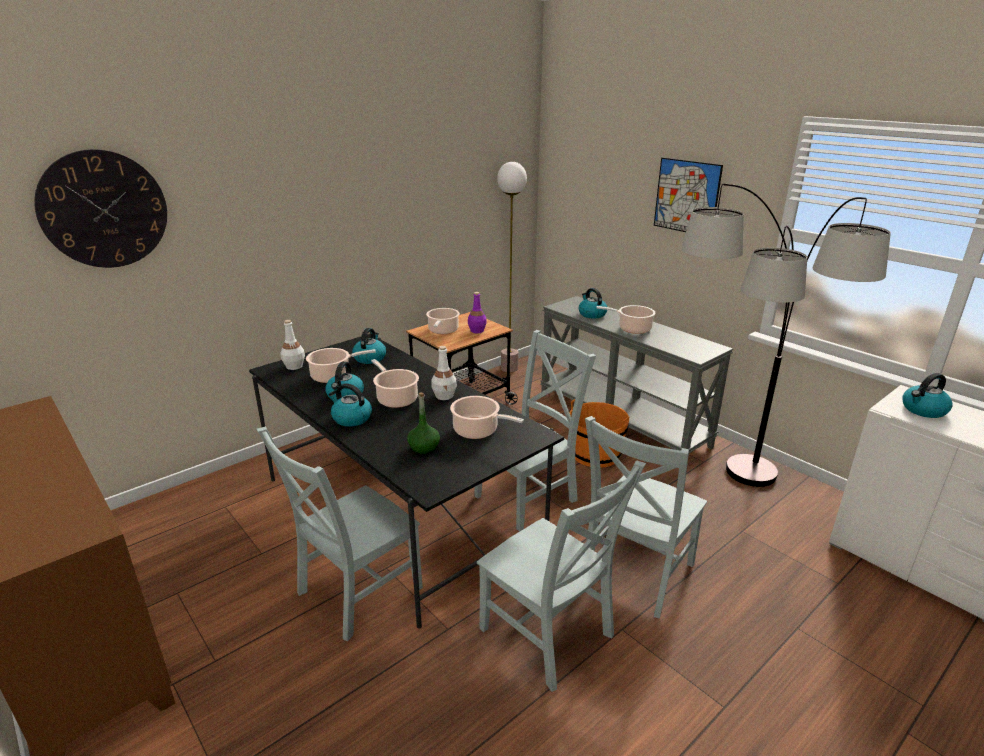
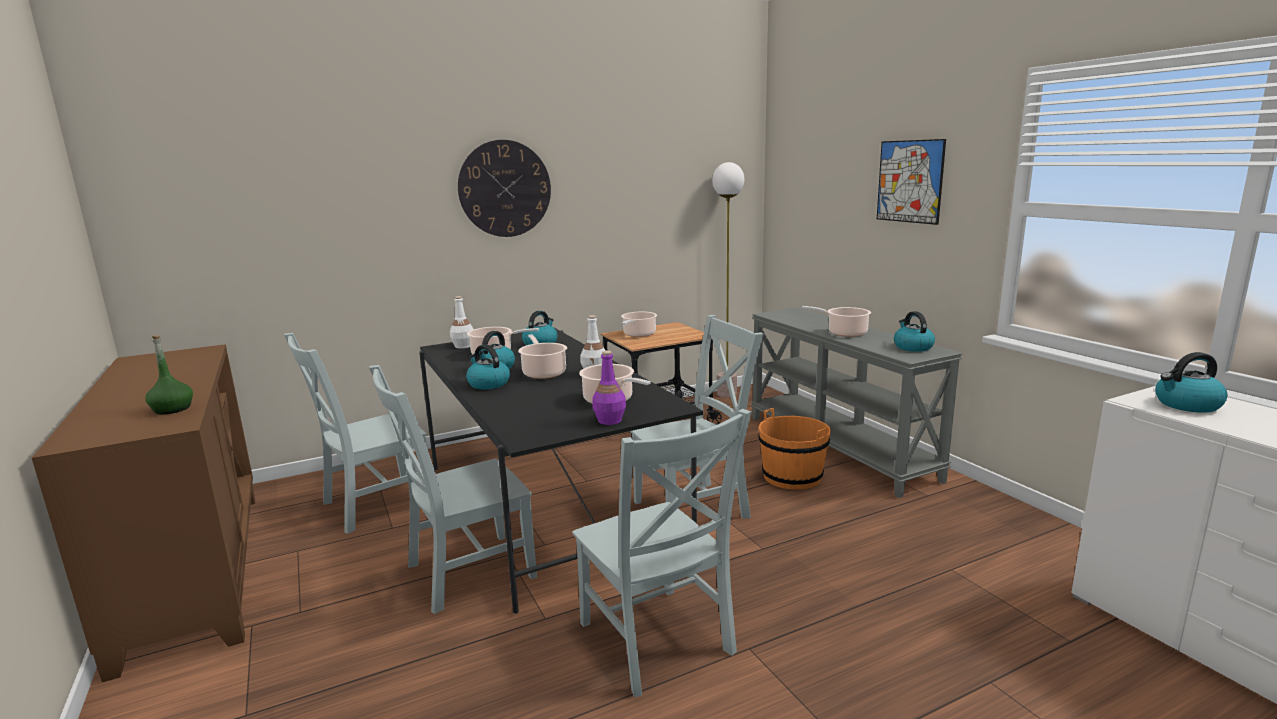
camera: 15 degrees right, 10 degrees down
wall clock [34,149,167,268] -> wall clock moved to [458,140,551,237]
green bottle [407,393,440,454] -> green bottle moved to [145,335,193,414]
purple bottle [468,292,487,333] -> purple bottle moved to [592,350,626,425]
kettle [579,288,607,319] -> kettle moved to [894,311,935,352]
grey chair [585,416,707,619] -> grey chair moved to [284,333,427,534]
floor lamp [681,184,891,487] -> none

